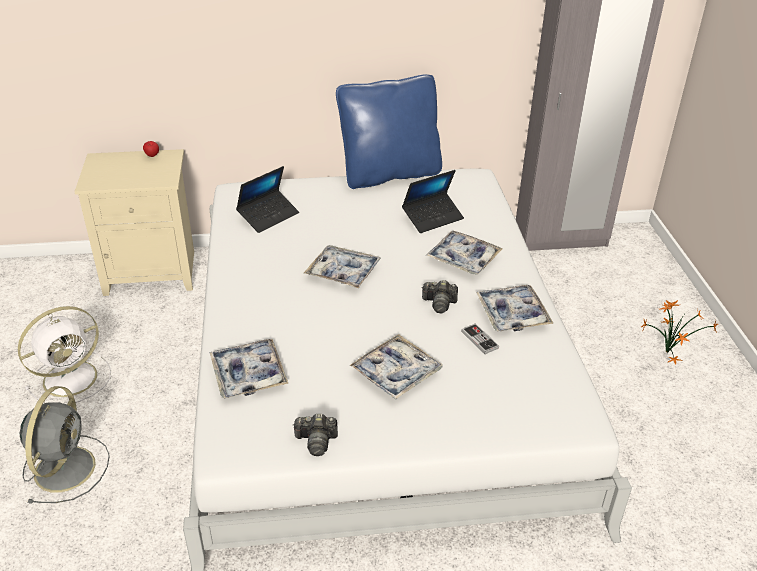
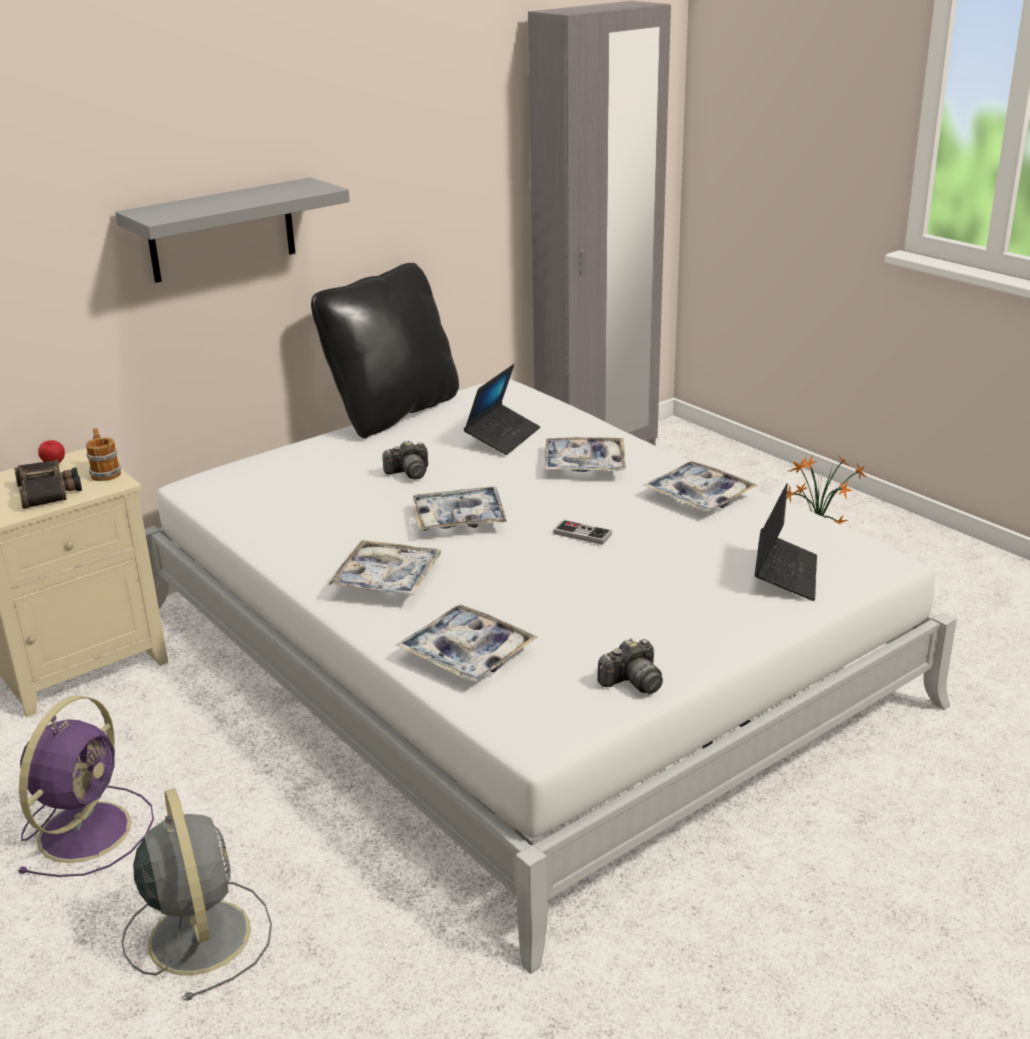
camera: 30 degrees left, 10 degrees down
white fan [18,306,111,403] -> purple fan [17,696,154,877]
laptop [236,166,299,233] -> laptop moved to [754,484,817,601]
blue pillow [336,74,442,189] -> black pillow [311,263,459,438]
tray [350,334,442,400] -> tray moved to [328,540,442,595]
camera [421,280,458,313] -> camera moved to [382,440,428,479]
game controller [461,323,499,354] -> game controller moved to [553,520,612,545]
none -> binoculars [14,460,82,509]
none -> mug [86,428,121,481]
none -> grey shelf [115,177,350,283]

